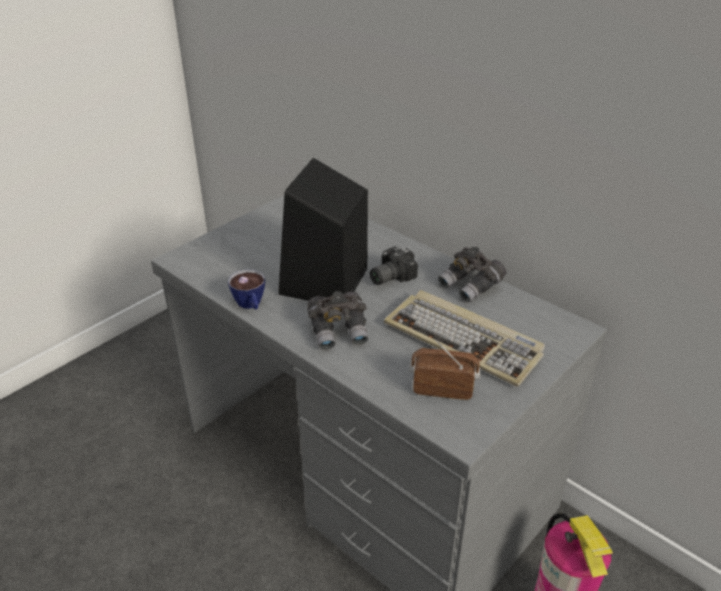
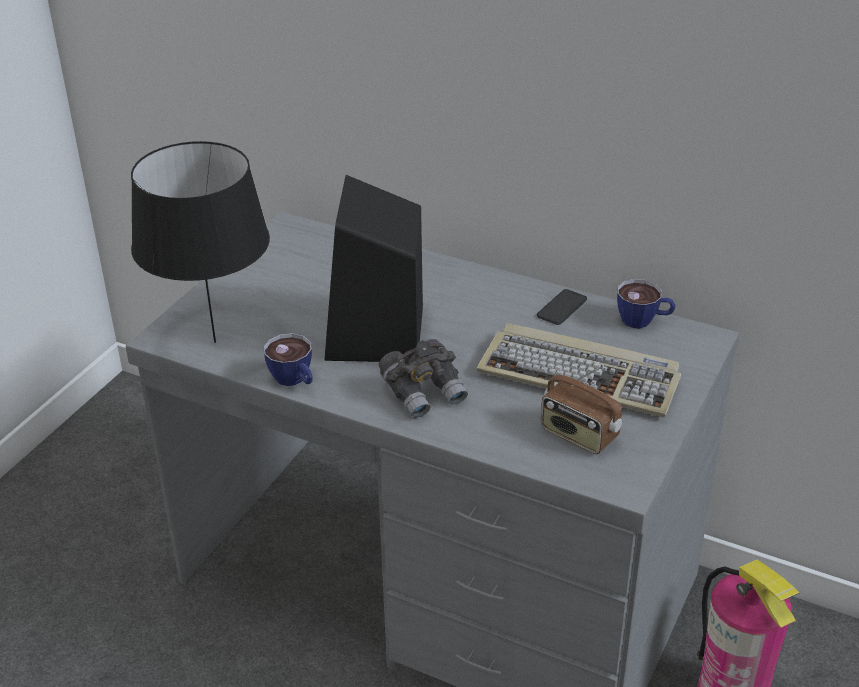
camera: 15 degrees left, 0 degrees up
camera [370,247,418,285] -> none
radio [409,340,480,400] -> radio turned 135 degrees counterclockwise [541,365,622,454]
grey binoculars [438,247,506,302] -> phone [537,289,587,325]
none -> black table lamp [131,141,270,343]
none -> cup [617,279,676,328]

